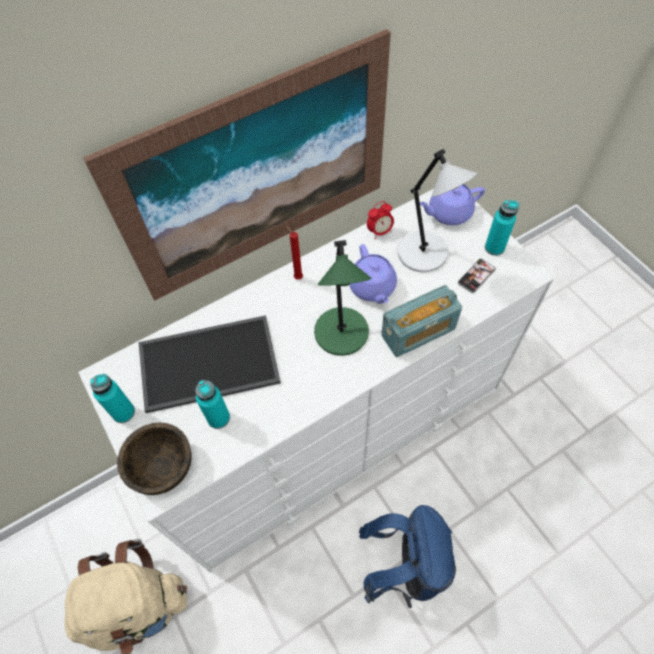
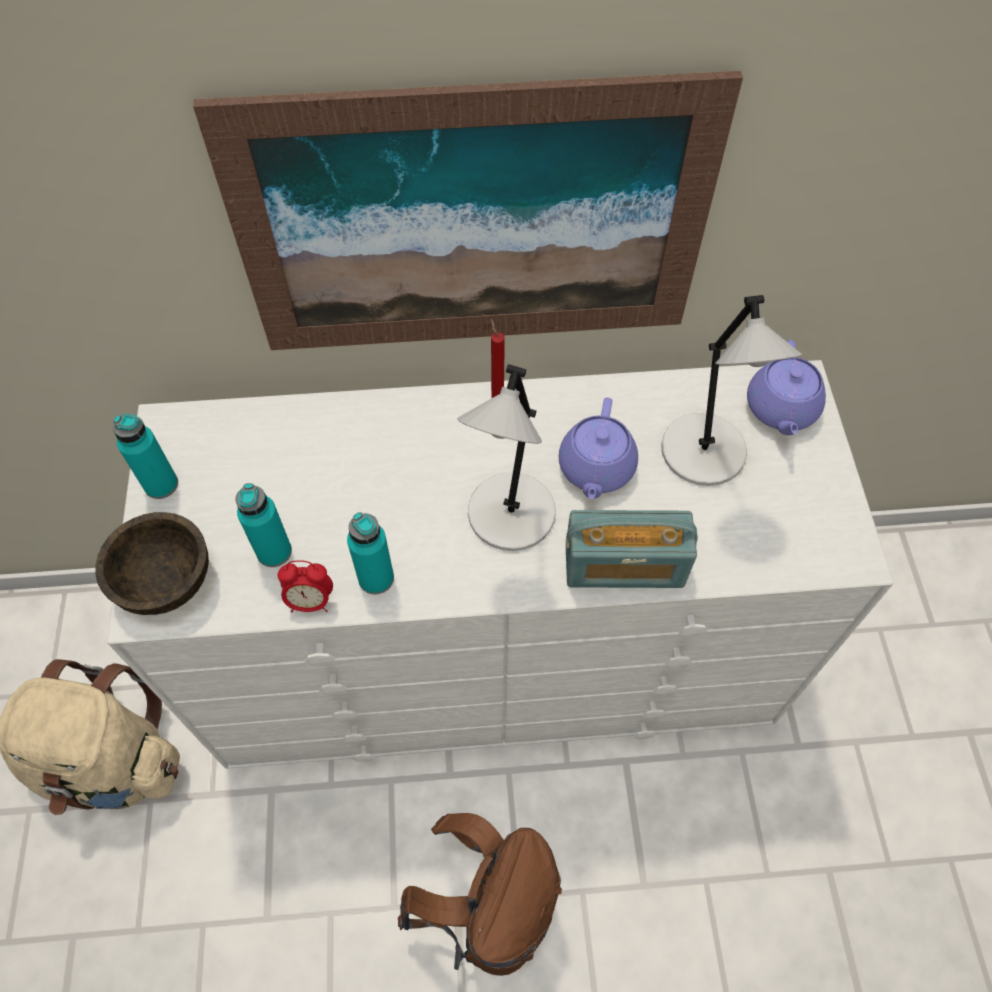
camera: 25 degrees right, 0 degrees up
tray [138,315,281,413] -> none
green table lamp [314,240,371,356] -> grey table lamp [457,364,556,551]
blue backpack [359,505,456,608] -> brown backpack [398,813,562,976]
alarm clock [367,201,394,239] -> alarm clock moved to [278,560,333,612]
purple teapot [420,184,485,225] -> purple teapot turned 90 degrees counterclockwise [747,340,826,435]
phone [458,259,496,293] -> none
turquoise bottle [485,200,519,256] -> turquoise bottle moved to [347,512,394,594]

